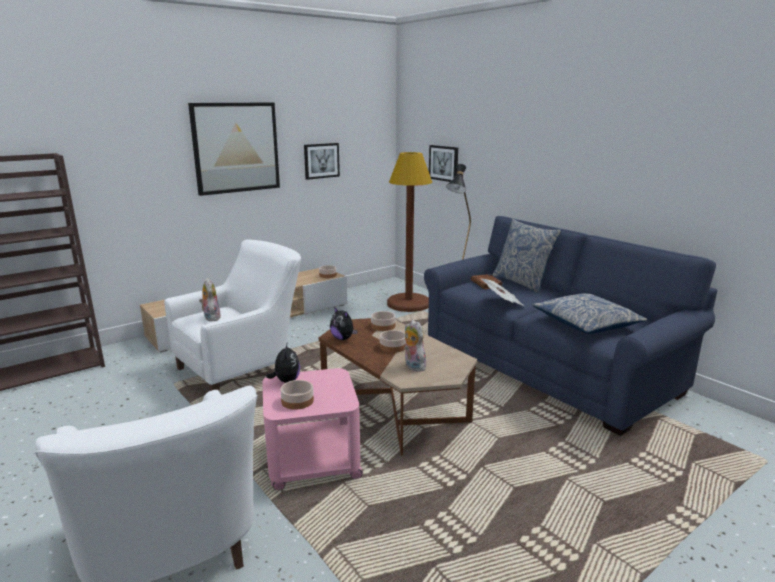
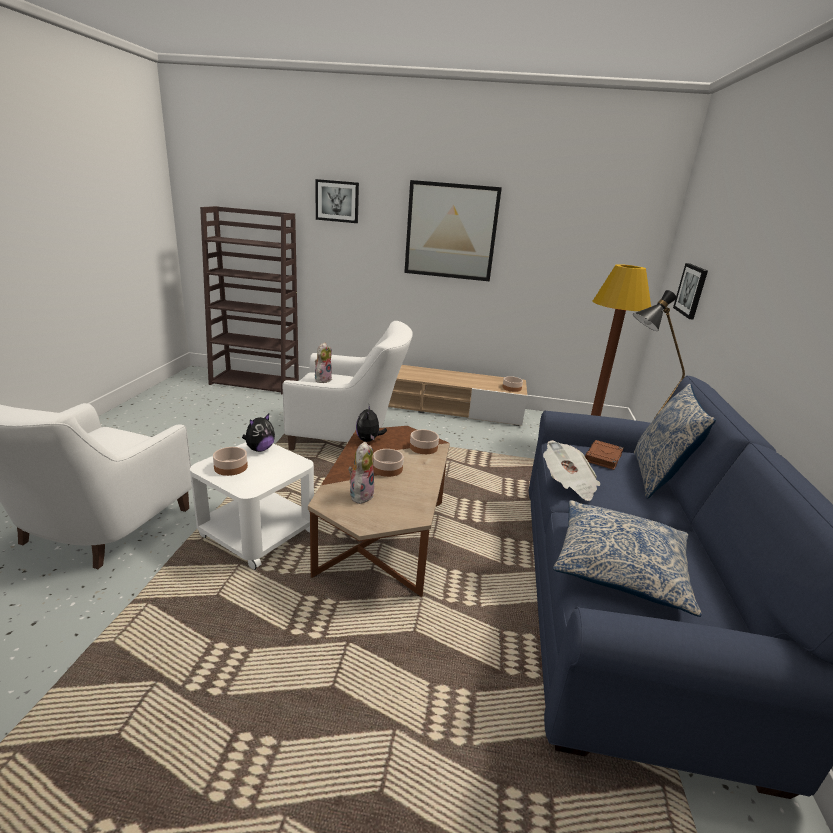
camera: 45 degrees right, 5 degrees up
pink side table [262,368,363,490] -> white side table [190,442,314,570]
picture [304,143,340,180] -> picture moved to [316,179,359,223]

